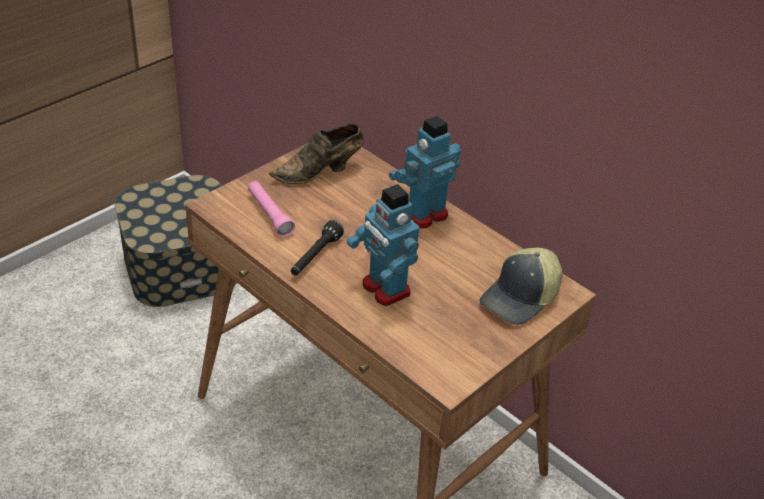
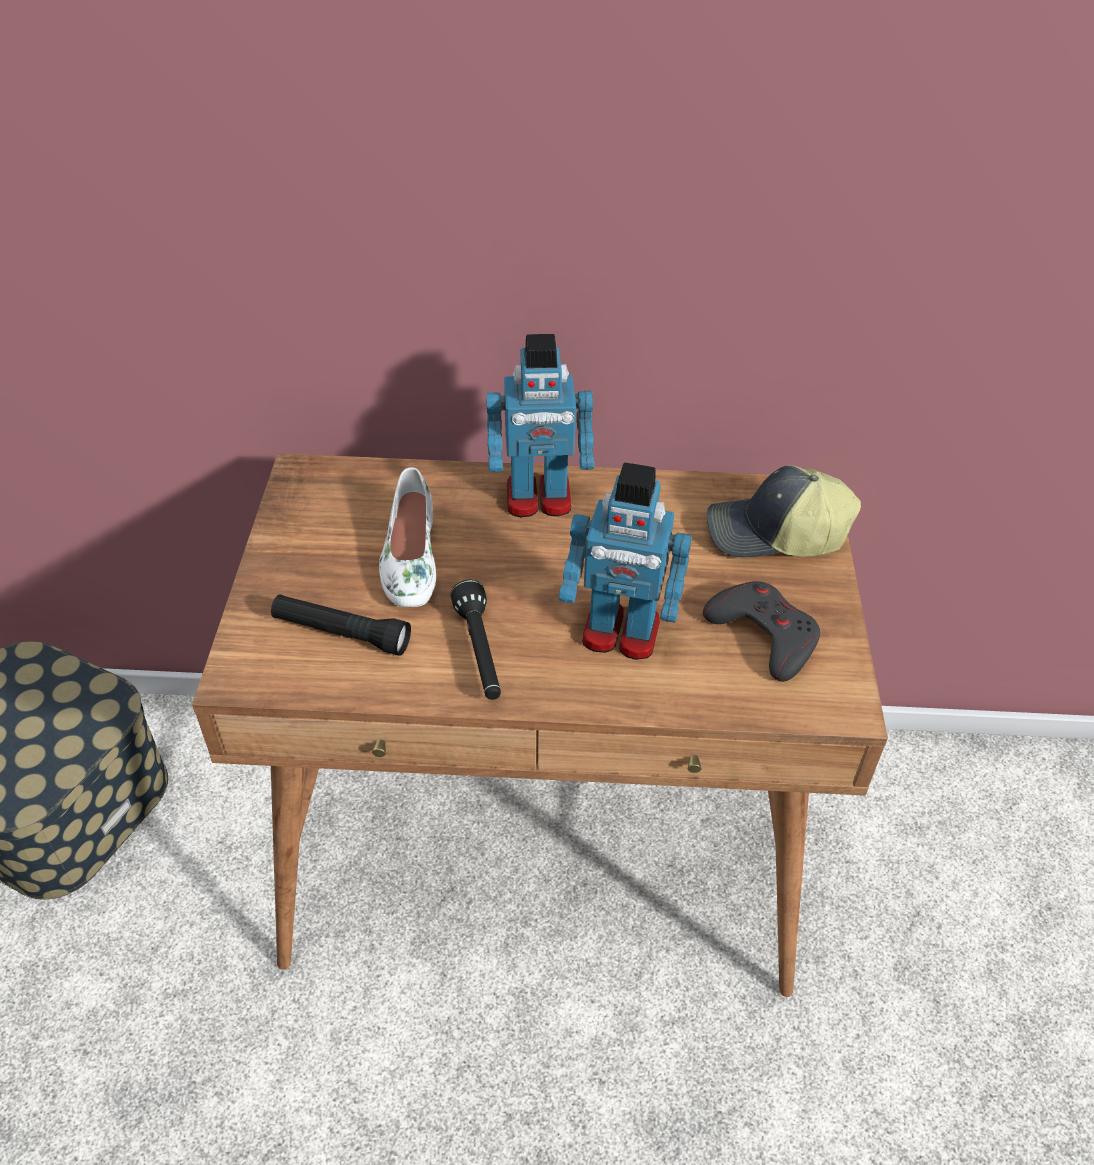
camera: 40 degrees left, 5 degrees up
pink flashlight [248,181,295,237] -> black flashlight [271,594,411,656]
brown shoe [269,124,364,184] -> none
toy robot [389,116,461,228] -> toy robot turned 105 degrees counterclockwise [486,334,594,517]
cap [479,247,563,325] -> cap turned 90 degrees clockwise [707,465,861,557]
none -> white shoe [379,467,436,607]
none -> grey game controller [703,581,820,682]

